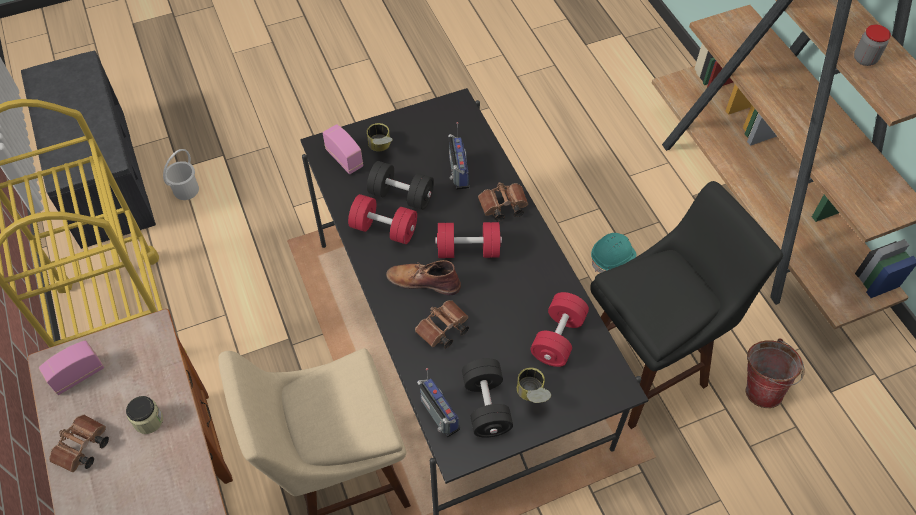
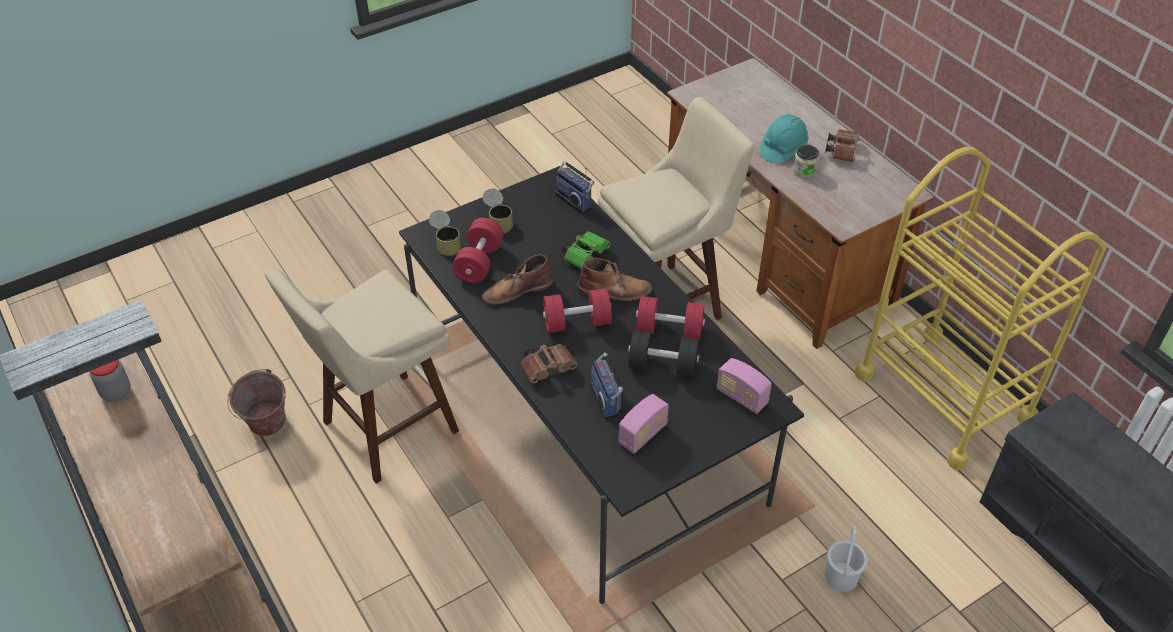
camera: 170 degrees right, 10 degrees down
radio [39,340,104,395] -> radio moved to [618,394,669,454]
white bucket [163,149,199,200] -> white bucket moved to [825,526,868,592]
can [367,123,393,151] -> can moved to [429,210,461,256]
brown binoculars [415,300,469,349] -> green binoculars [562,231,611,269]
black dumbbell [462,358,513,438] -> none
black stool [590,181,783,429] -> beige stool [264,267,459,484]
turquoise hard hat [591,233,637,273] -> turquoise hard hat moved to [759,114,809,164]
none -> brown boot [482,254,554,305]

